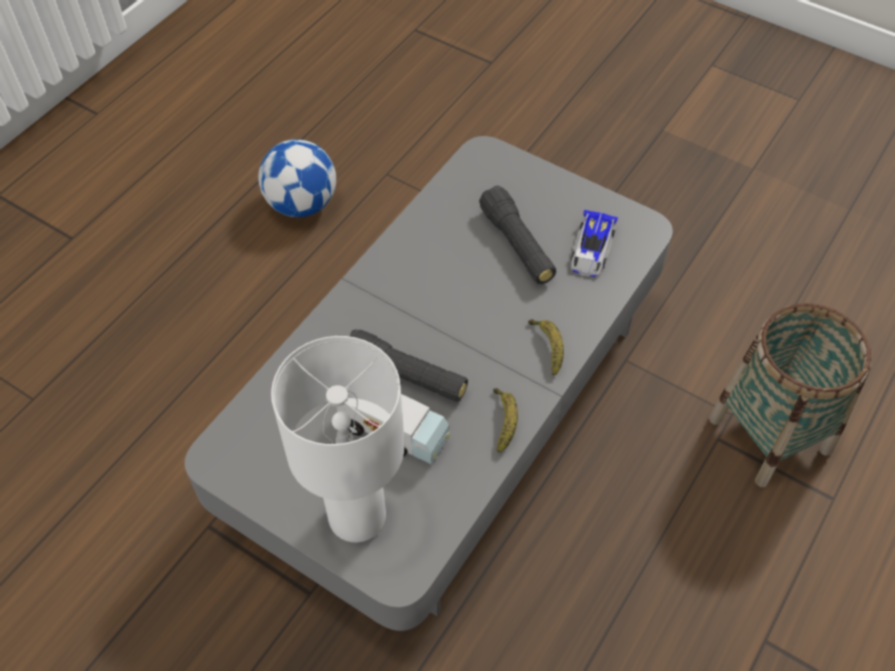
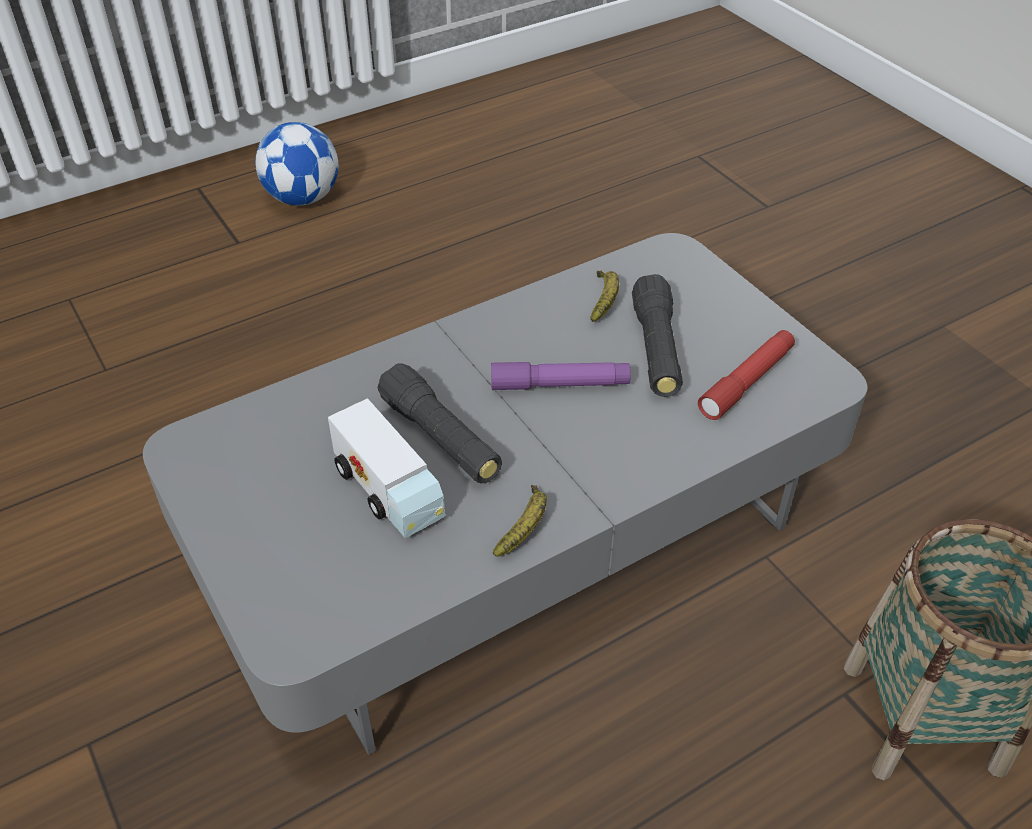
camera: 25 degrees right, 10 degrees down
football [258,139,336,217] -> football moved to [255,122,339,206]
white table lamp [271,336,405,542] -> none
banana [528,319,564,375] -> banana moved to [590,271,619,322]
toy car [571,209,618,277] -> red flashlight [698,330,795,420]
none -> purple flashlight [491,362,631,390]

